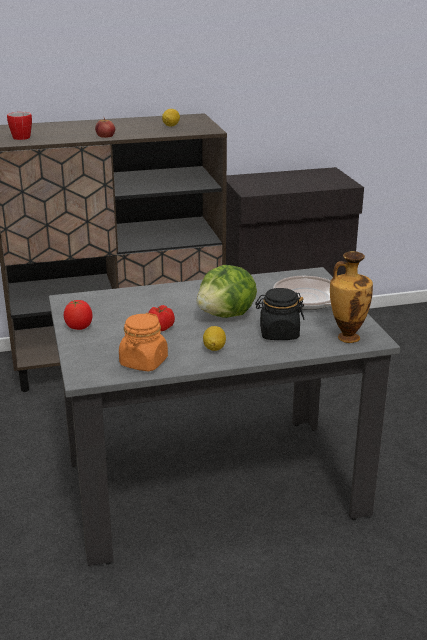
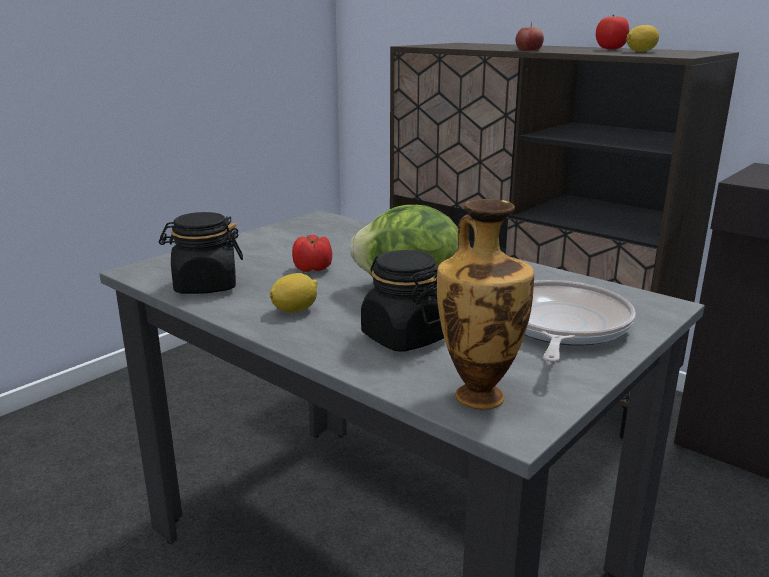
camera: 55 degrees right, 5 degrees down
mug [7,112,32,140] -> none
tomato [64,300,92,330] -> tomato moved to [596,15,629,49]
orange jar [119,313,168,371] -> black jar [159,212,243,294]

